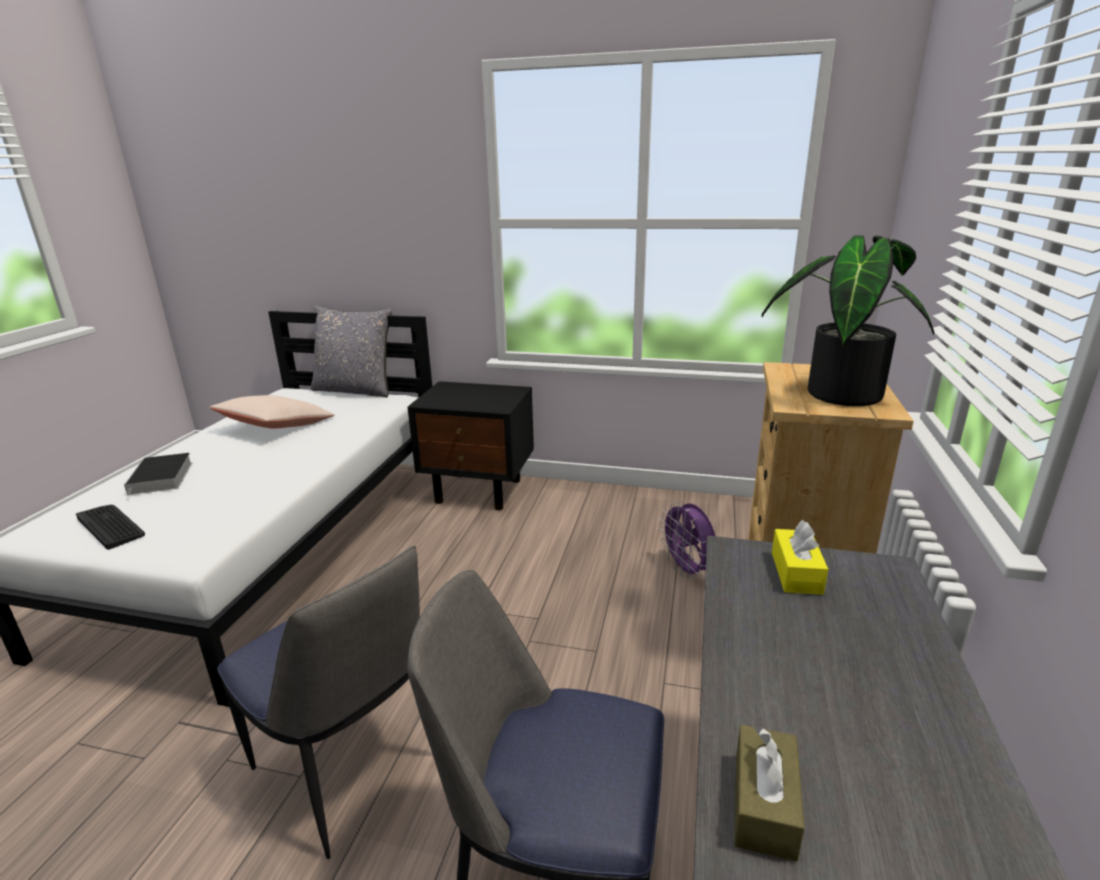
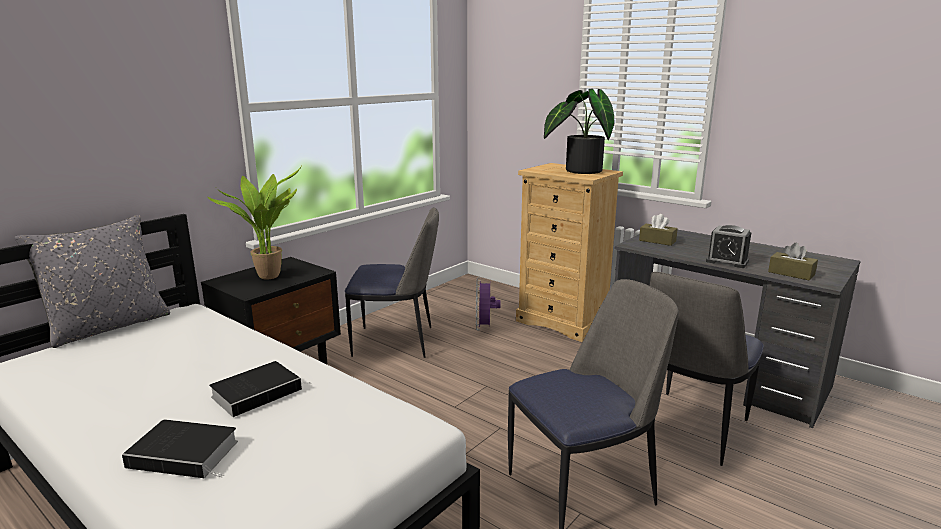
camera: 65 degrees left, 5 degrees down
keyboard [76,505,145,550] -> none
beige pillow [210,395,334,429] -> none
purple fan [659,502,715,579] -> purple fan turned 90 degrees clockwise [476,277,501,331]
yellow tissue box [772,520,828,595] -> brown tissue box [639,214,678,246]
none -> potted plant [208,167,301,280]
none -> book [209,361,311,417]
none -> chair [345,208,439,358]
none -> alarm clock [706,225,751,268]

